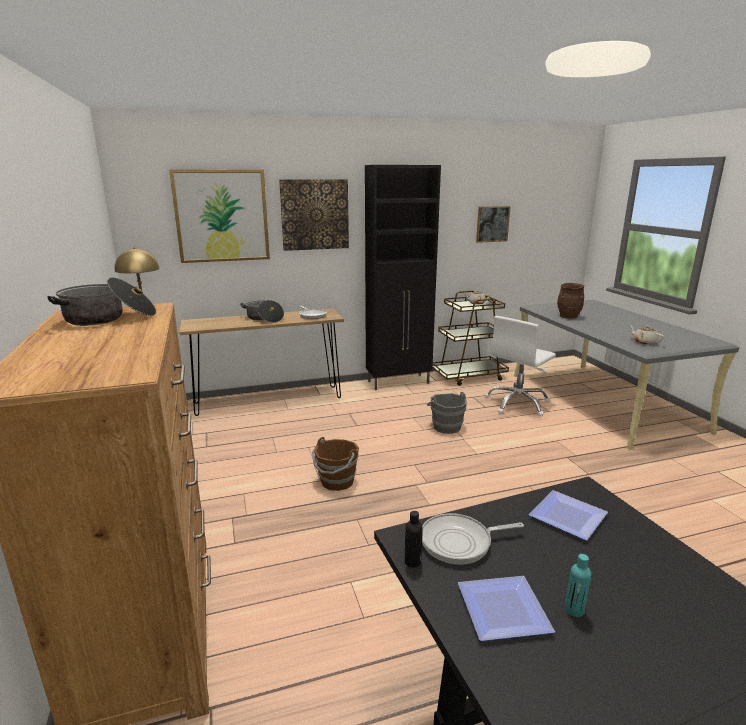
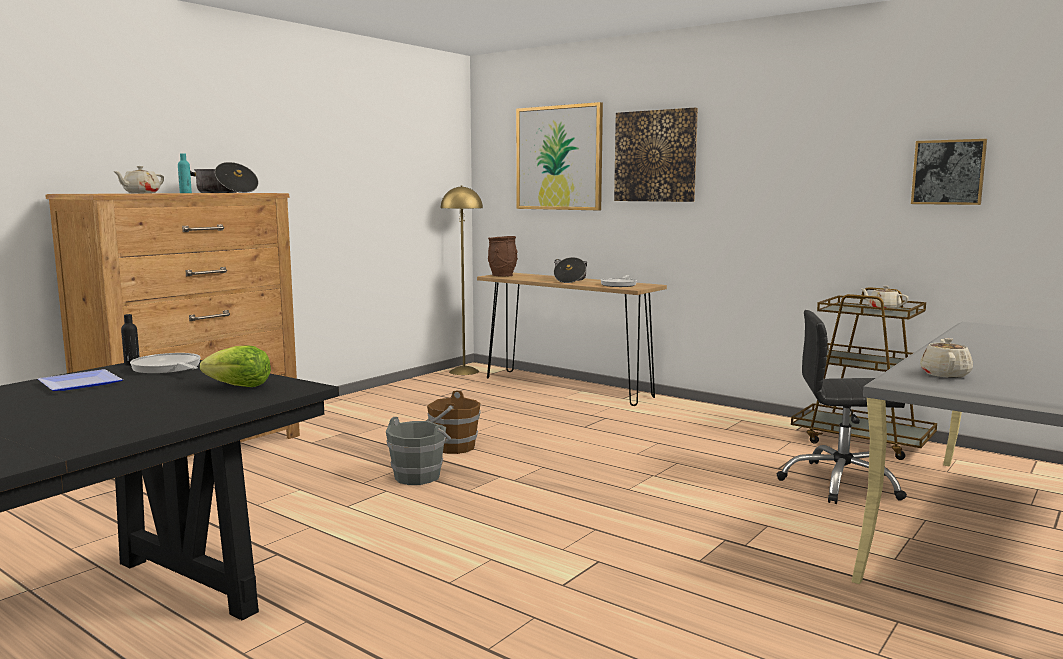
camera: 55 degrees right, 10 degrees down
black cabinet [365,165,441,390] -> none
grey bucket [427,392,467,434] -> grey bucket moved to [386,417,451,485]
white office chair [485,316,556,416] -> black office chair [777,310,907,504]
plate [529,490,608,541] -> lettuce [200,345,271,387]
brown vase [557,283,585,319] -> brown vase moved to [488,236,518,277]
turquoise bottle [565,554,591,617] -> turquoise bottle moved to [178,153,192,193]
none -> beige teapot [113,166,164,193]

